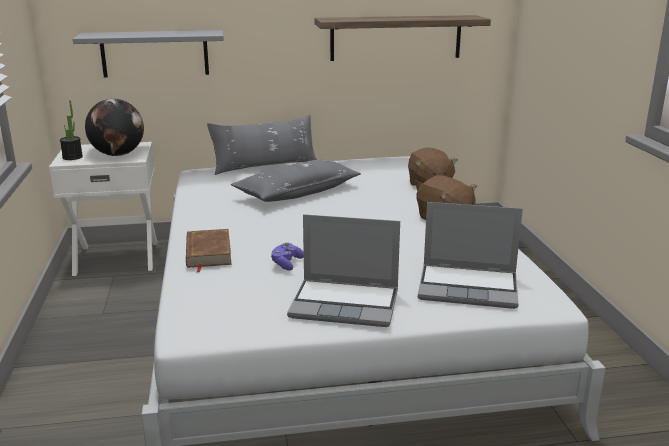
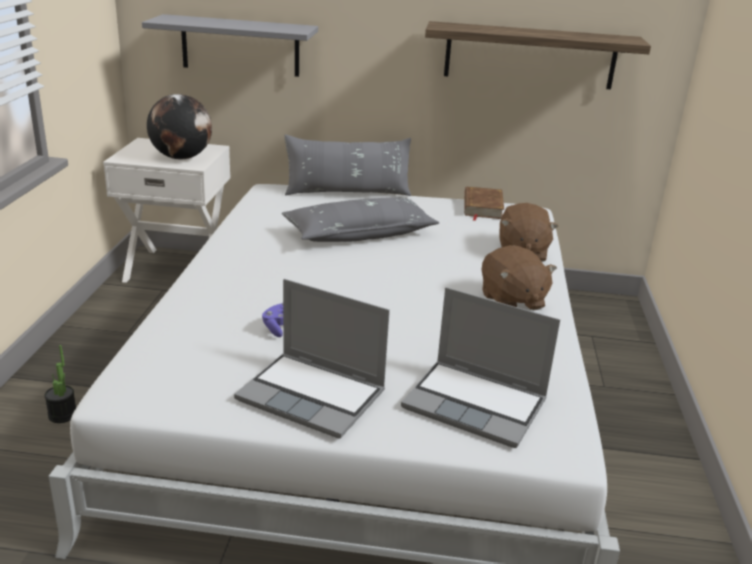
camera: 15 degrees right, 5 degrees up
potted plant [60,100,83,160] -> potted plant moved to [44,345,76,423]
brown book [186,229,232,273] -> brown book moved to [464,186,504,221]

